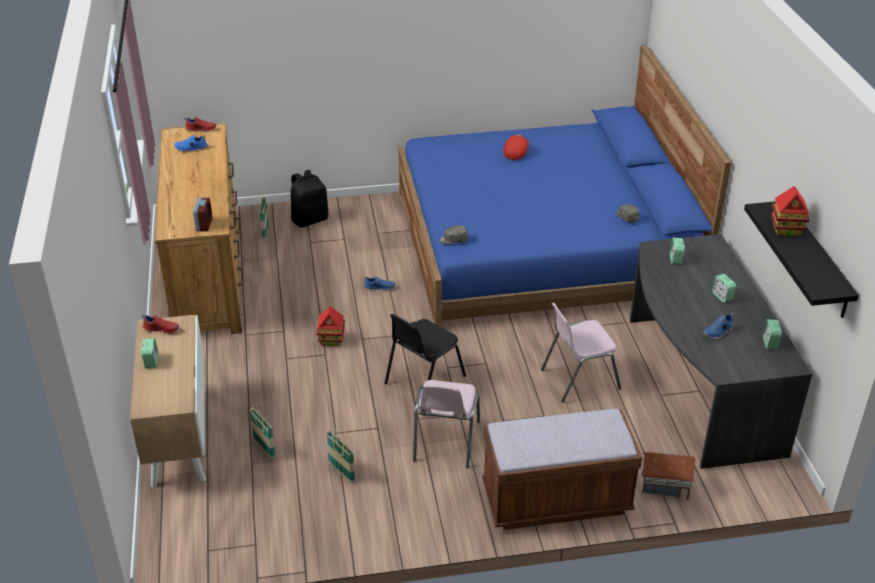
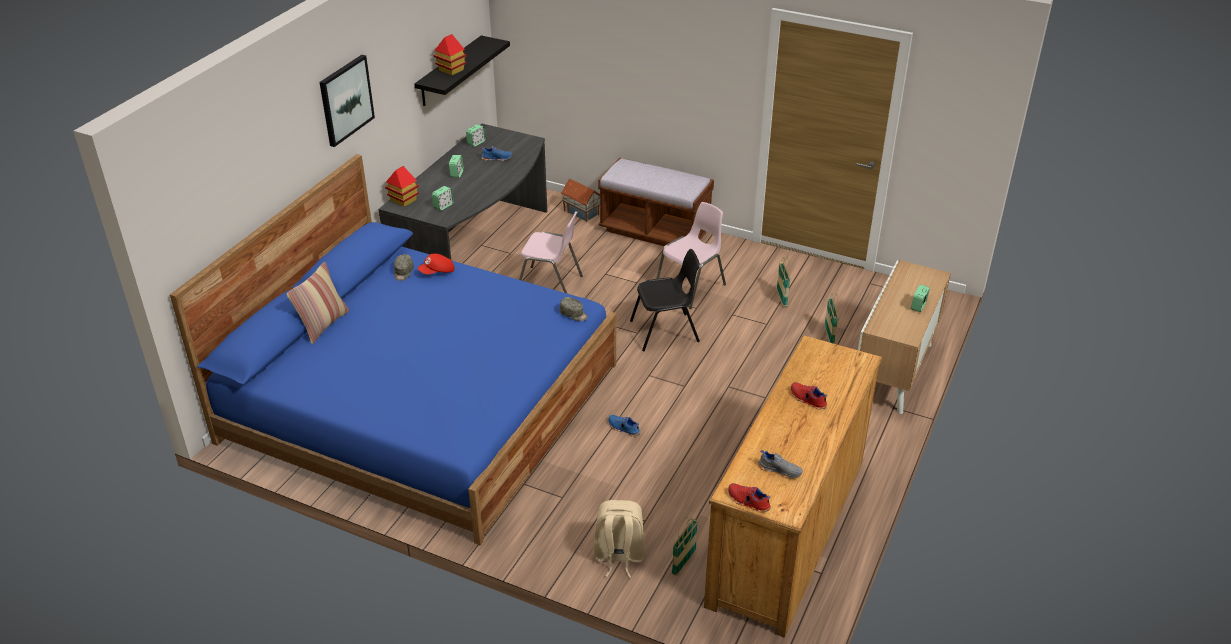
camera: 145 degrees left, 0 degrees up
red shoe [142,315,179,334] -> red shoe moved to [791,382,827,410]
blue shoe [174,135,208,152] -> grey shoe [758,450,803,479]
alarm clock [193,198,213,232] -> none
black backpack [291,170,328,227] -> beige backpack [594,500,645,578]
toy house [316,306,345,346] -> toy house moved to [385,166,419,207]
red cap [503,135,528,160] -> red cap moved to [418,254,455,274]
none -> pillow [286,262,349,344]
none -> picture [319,55,375,147]

